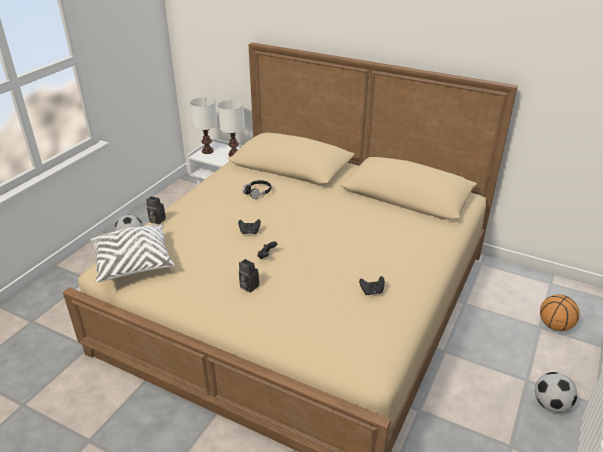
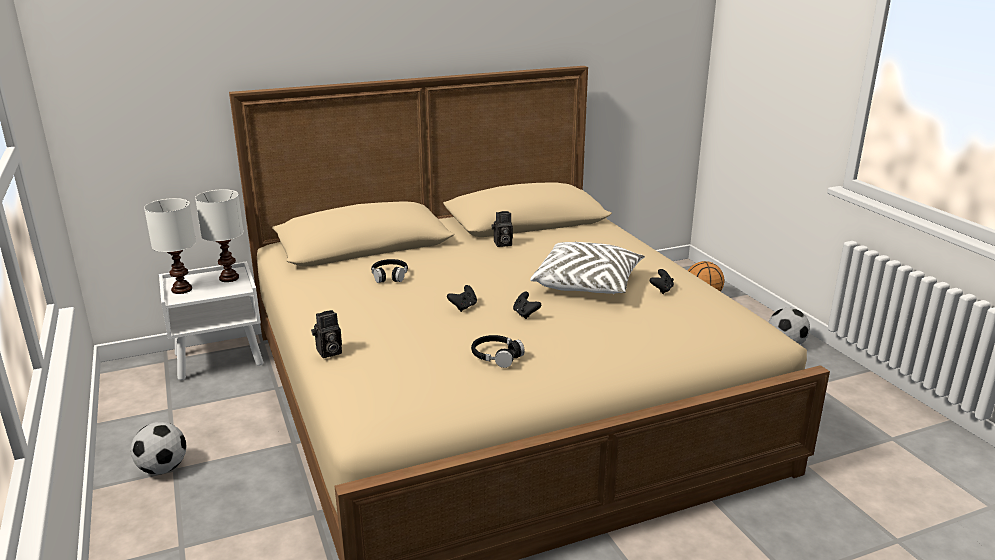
camera: 50 degrees left, 10 degrees down
white pillow [90,224,175,282] -> white pillow moved to [530,242,645,294]
camera [239,259,259,292] -> camera moved to [492,211,513,247]
none -> black headphones [471,335,525,368]

